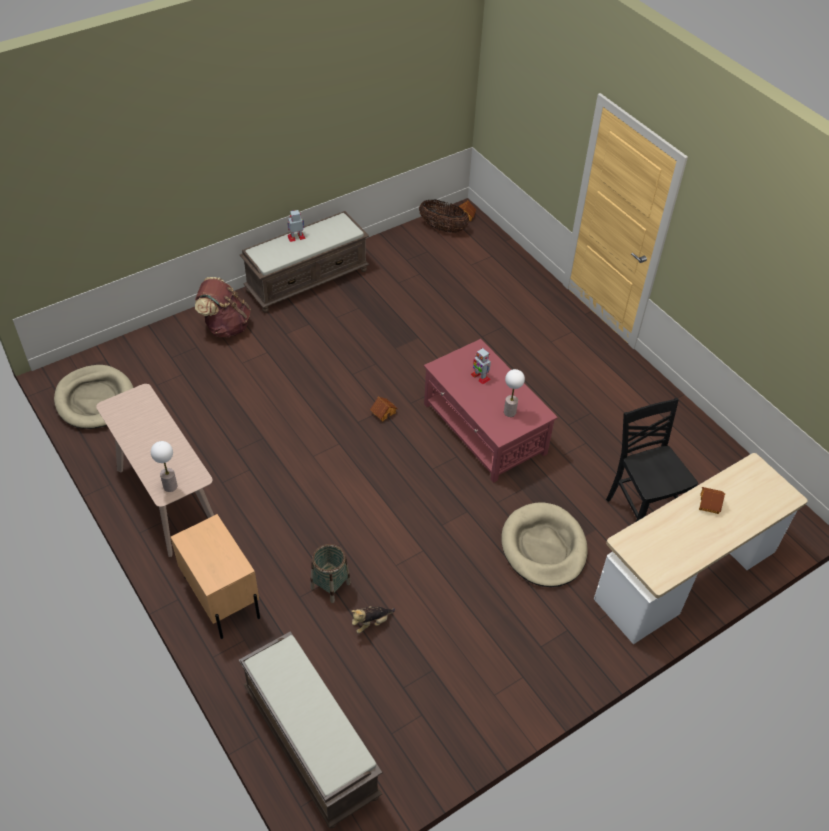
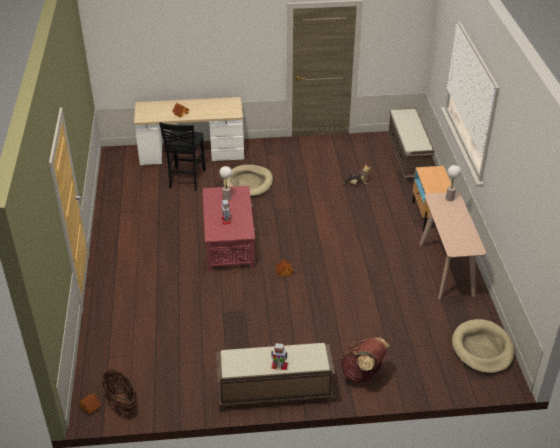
camera: 150 degrees left, 10 degrees down
basket [310,544,351,603] -> none

